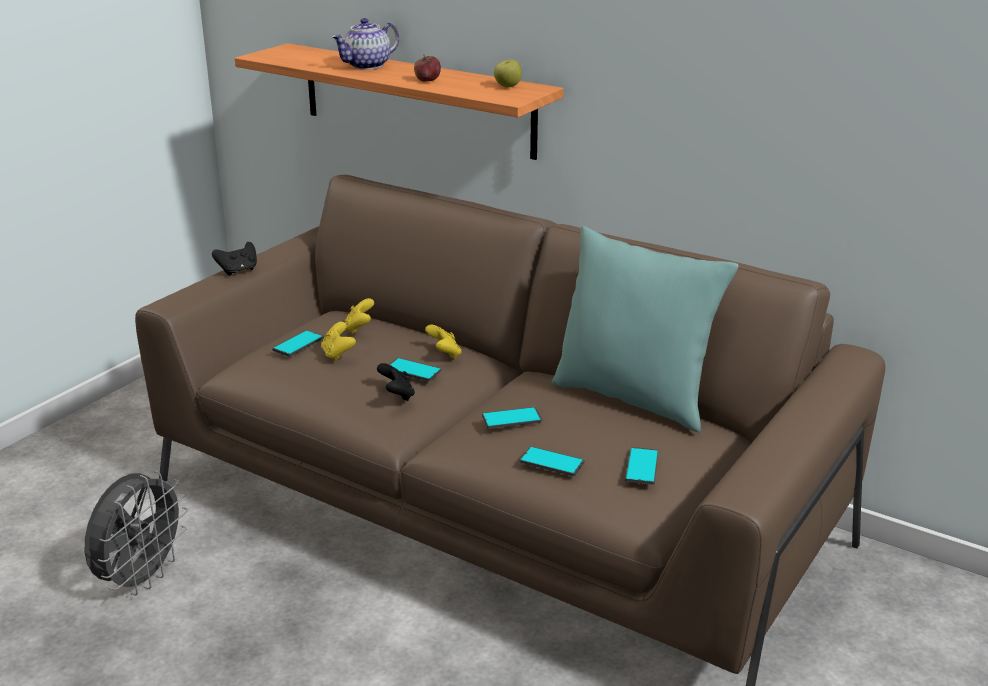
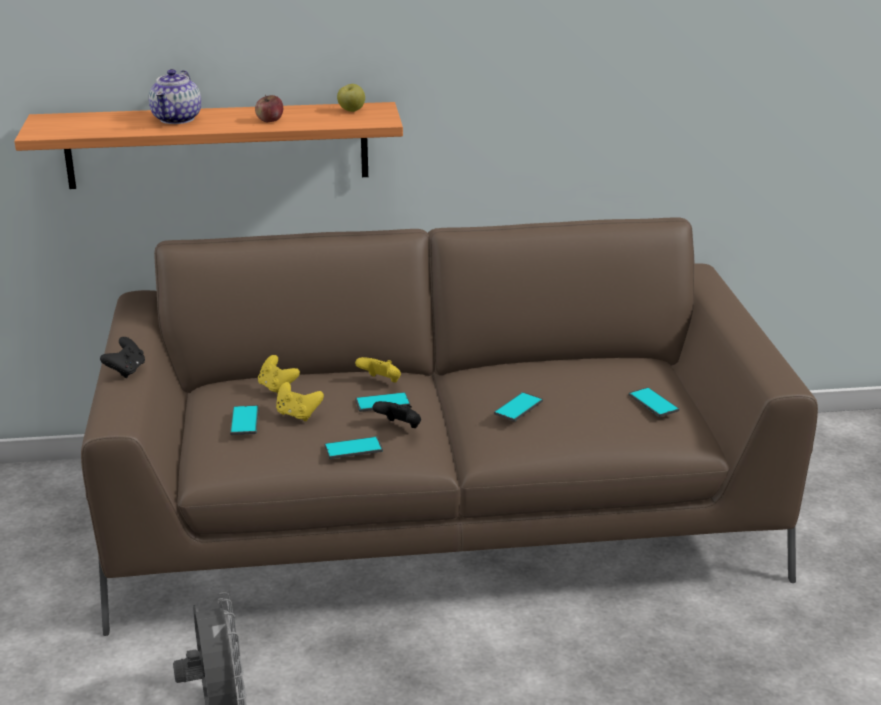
camera: 40 degrees left, 0 degrees up
phone [520,446,585,476] -> phone moved to [325,436,383,459]
turquoise pillow [552,226,739,432] -> none

